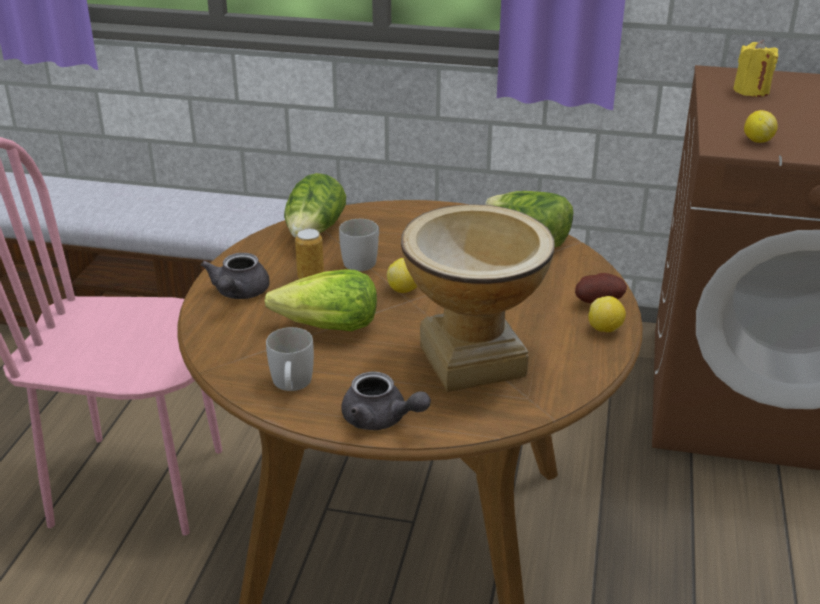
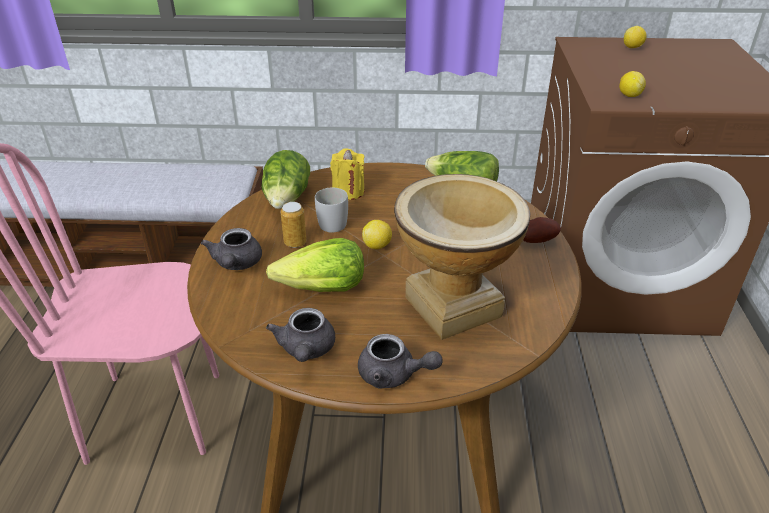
camera: 10 degrees left, 5 degrees up
white mug [266,327,314,391] -> grey teapot [266,308,335,362]
lemon [588,296,626,333] -> lemon moved to [624,26,647,48]
yellow candle [733,40,778,97] -> yellow candle moved to [330,148,364,200]

